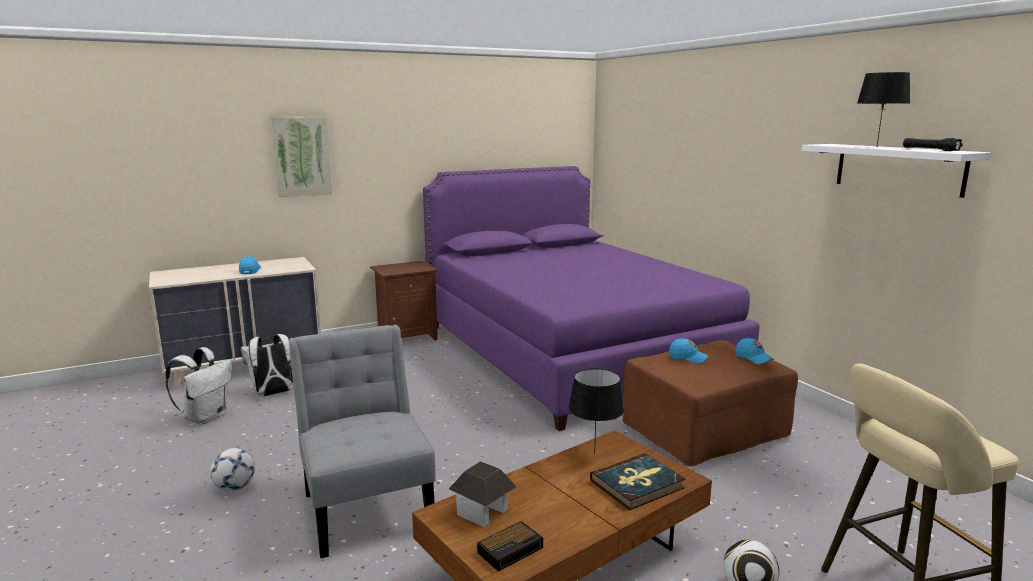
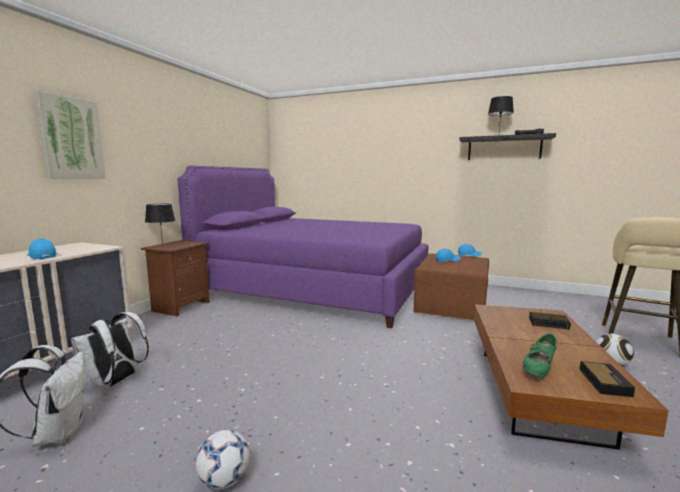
camera: 40 degrees left, 5 degrees down
grey chair [289,325,436,558] -> none
toy house [449,461,517,527] -> green shoe [523,334,557,378]
black table lamp [568,368,624,454] -> black table lamp moved to [145,204,176,246]
book [590,453,686,510] -> alarm clock [529,312,571,330]
white shelf [802,144,991,198] -> black shelf [459,133,556,160]

